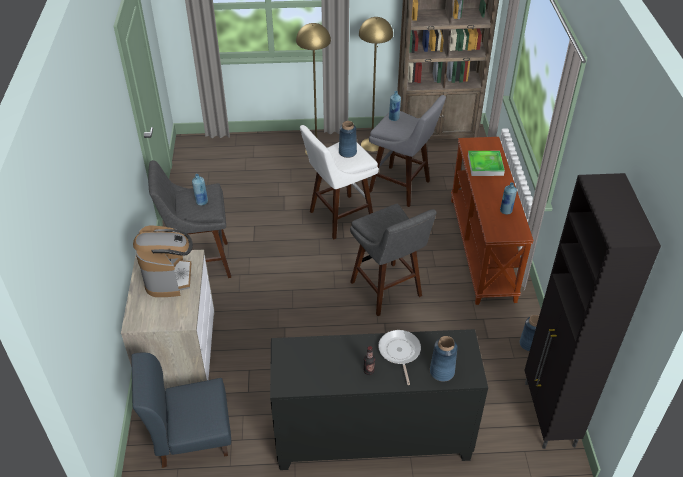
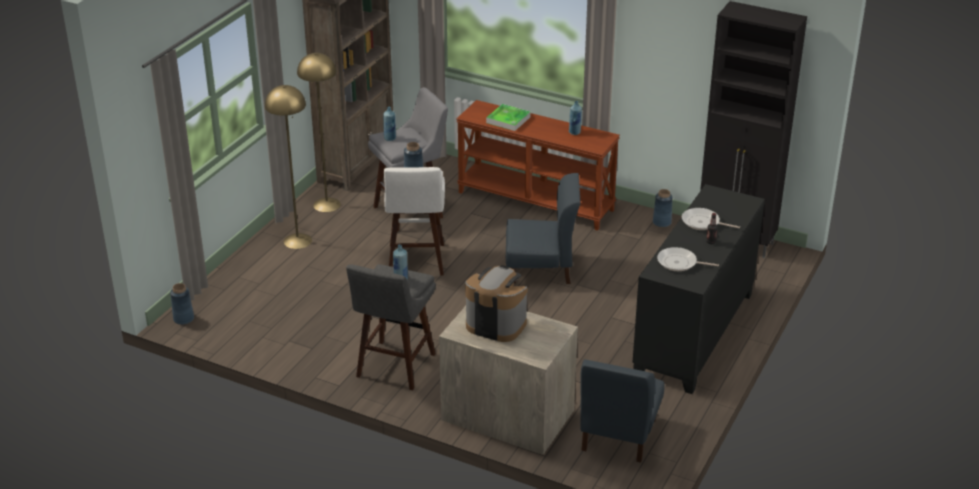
camera: 60 degrees left, 10 degrees down
grey stool [350,204,436,316] -> blue chair [506,173,581,284]
blue vase [430,336,458,382] -> blue vase moved to [170,283,194,325]
none -> frying pan [657,247,719,271]

